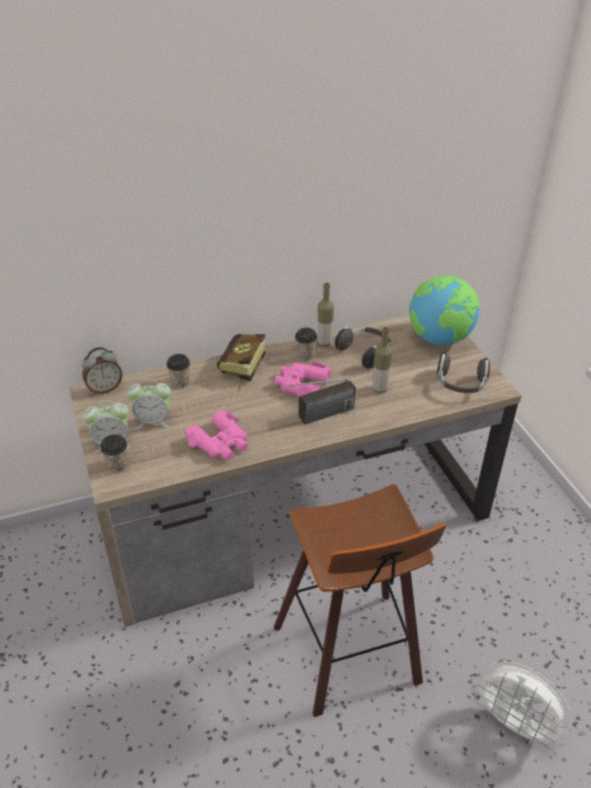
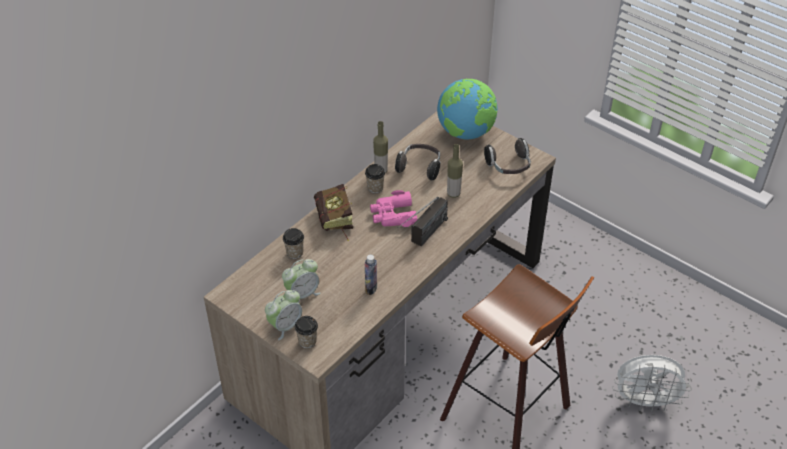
camera: 30 degrees left, 5 degrees up
alarm clock [82,347,122,394] -> none
pink binoculars [184,410,248,460] -> bottle [365,255,377,295]

